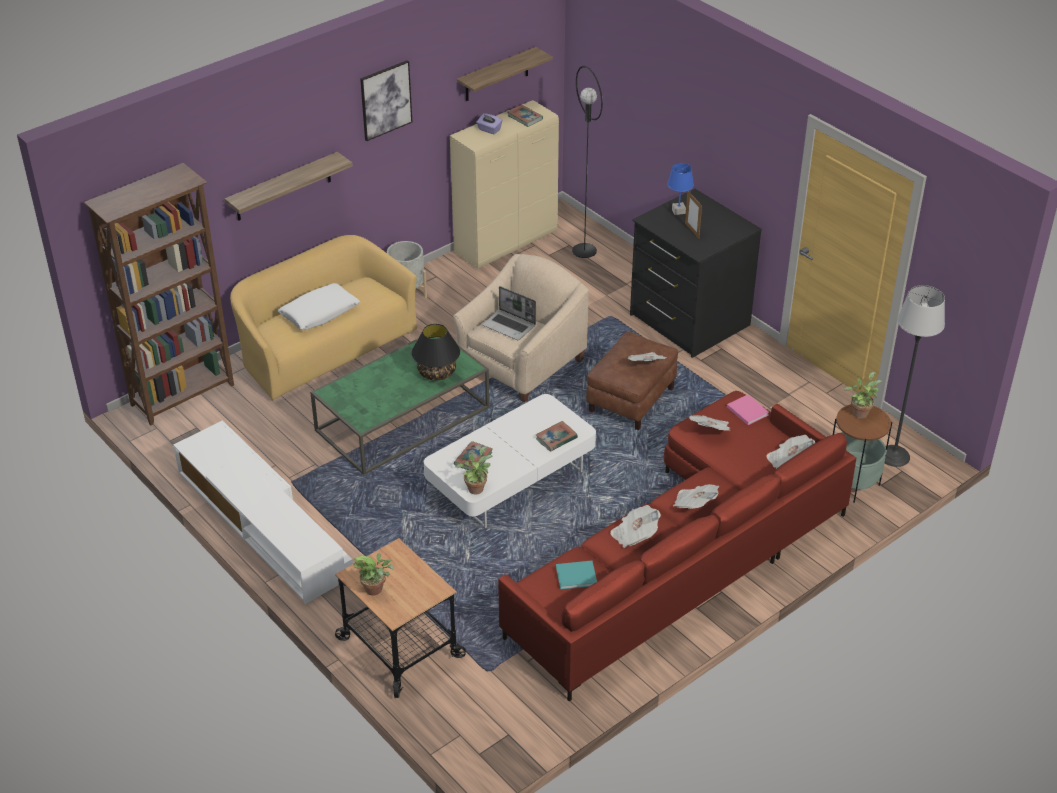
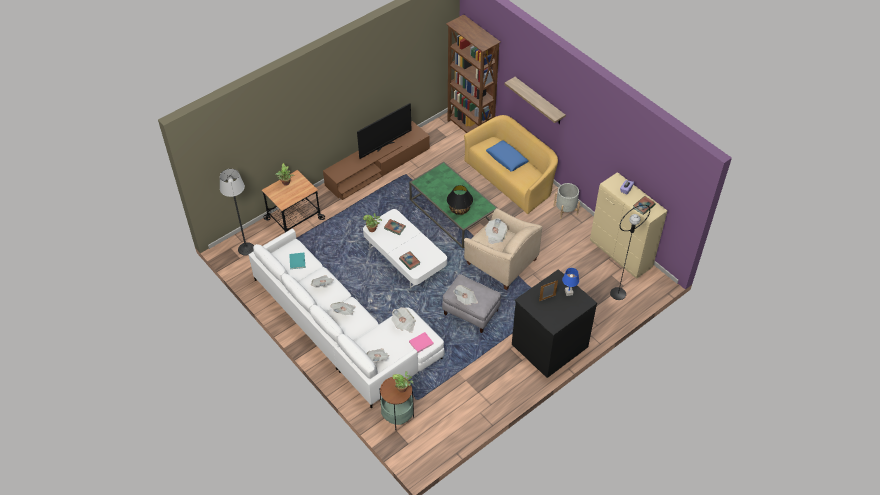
camera: 90 degrees right, 10 degrees up
white tv stand [173,420,353,604] -> brown tv stand [323,121,430,200]
white pillow [278,283,360,330] -> blue pillow [486,141,529,172]
picture [360,60,412,141] -> none
shelf [457,47,553,101] -> none
laptop [482,286,536,340] -> newspaper [485,218,508,244]
red sofa [498,391,856,702] -> white sofa [249,229,445,409]
brown ottoman [586,331,678,430] -> grey ottoman [442,274,501,333]
floor lamp [885,285,945,467] -> floor lamp moved to [220,169,254,256]
none -> television [357,103,412,159]

